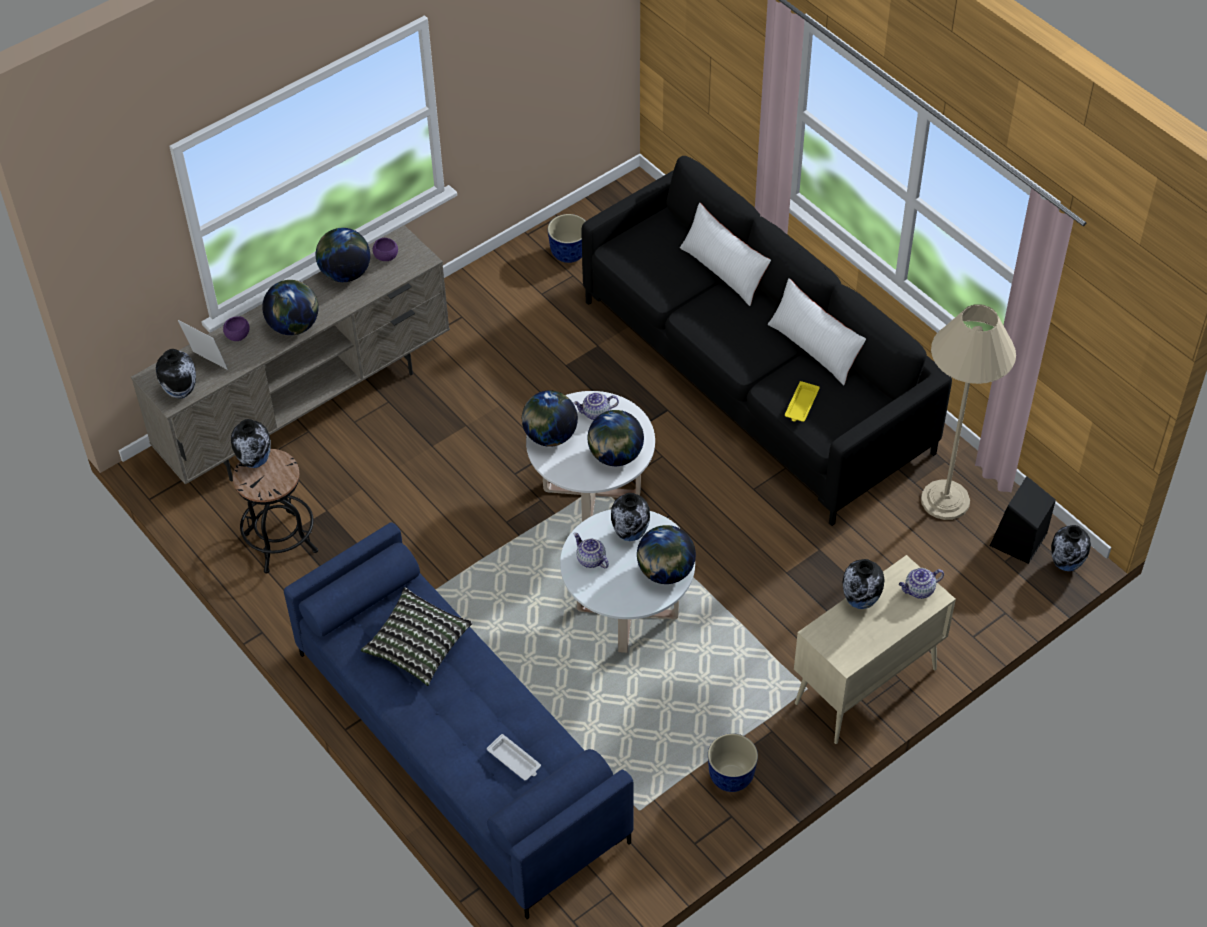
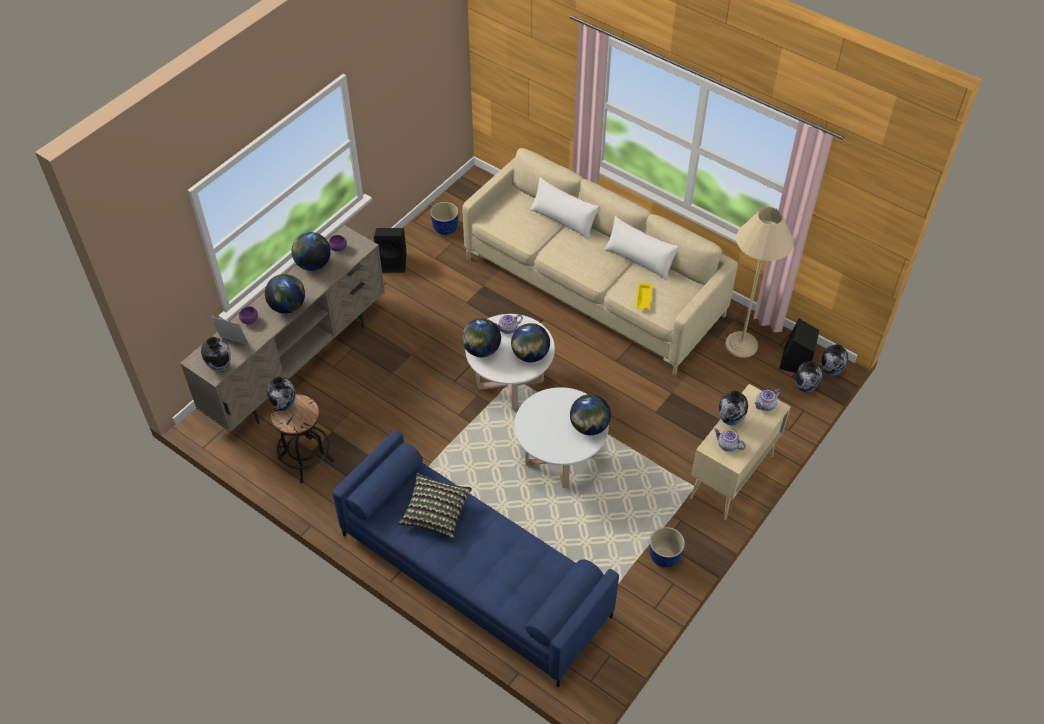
camera: 15 degrees left, 0 degrees up
white tray [487,734,541,780] -> none
teapot [574,533,609,568] -> teapot moved to [714,428,746,452]
black sofa [581,156,952,526] -> beige sofa [462,148,738,375]
vase [611,493,650,541] -> vase moved to [796,361,822,392]
none -> black speaker [374,228,407,272]

